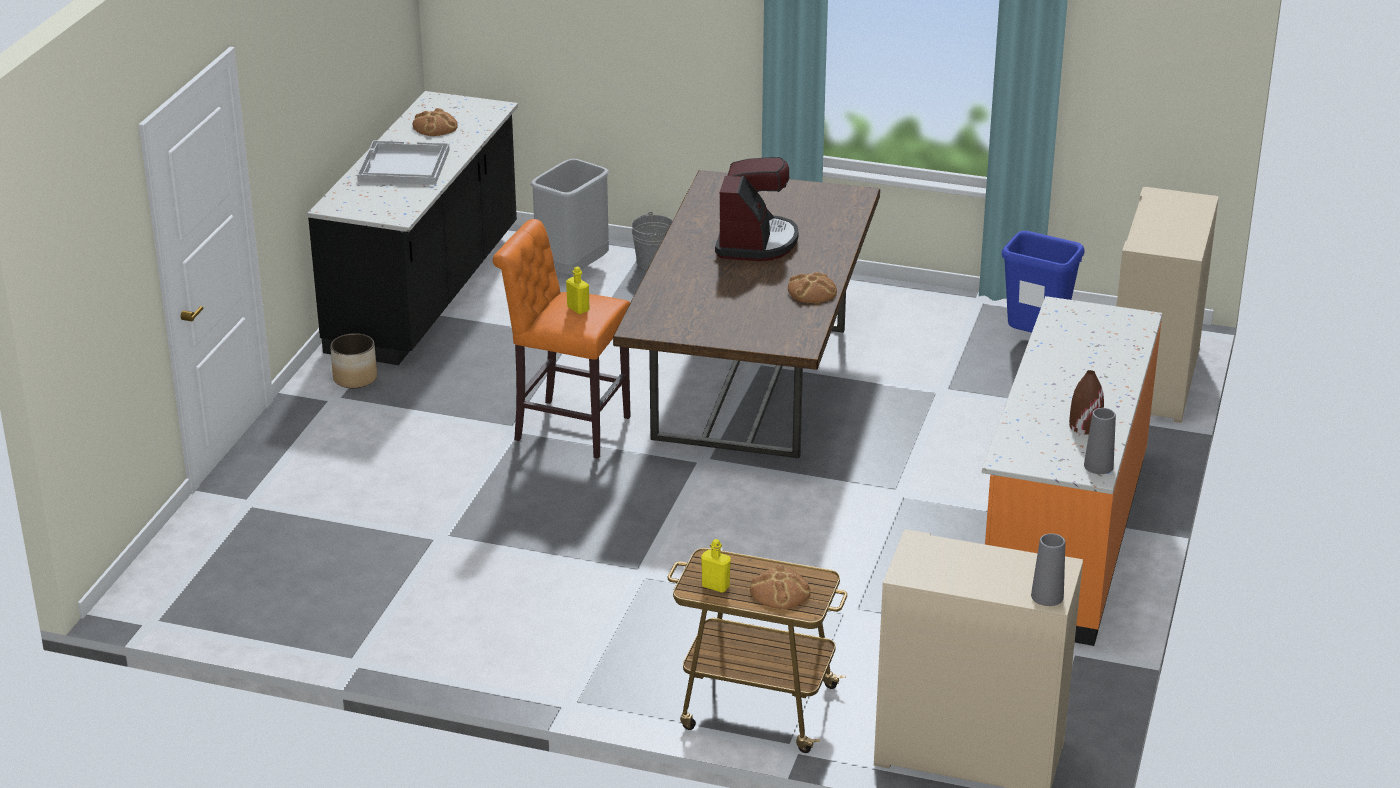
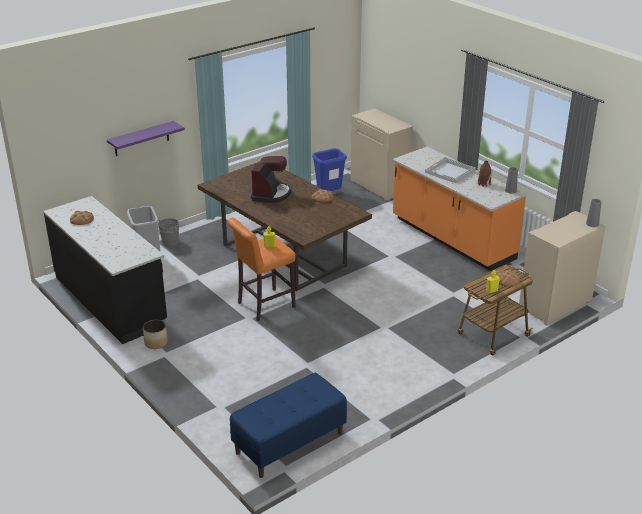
camera: 55 degrees left, 0 degrees up
white tray [357,141,450,185] -> white tray moved to [425,158,476,183]
coffee machine [715,157,799,261] -> coffee machine turned 60 degrees clockwise [251,156,291,203]
none -> purple shelf [107,121,185,156]
none -> blue bench [230,373,347,478]

